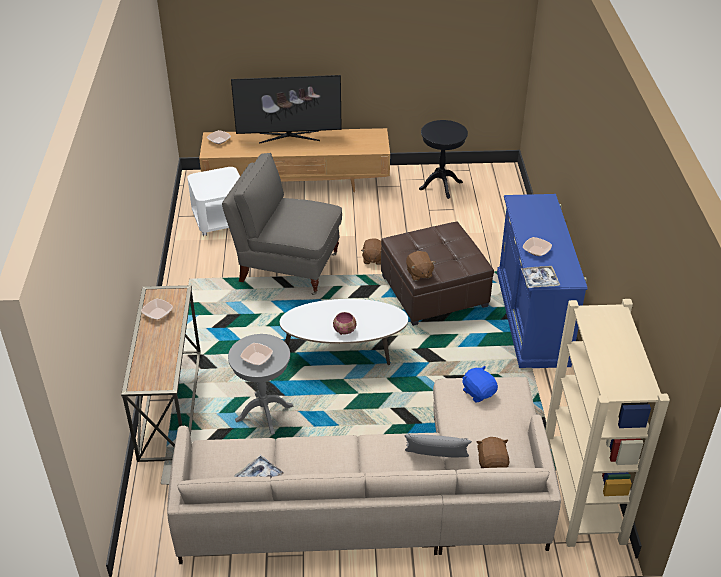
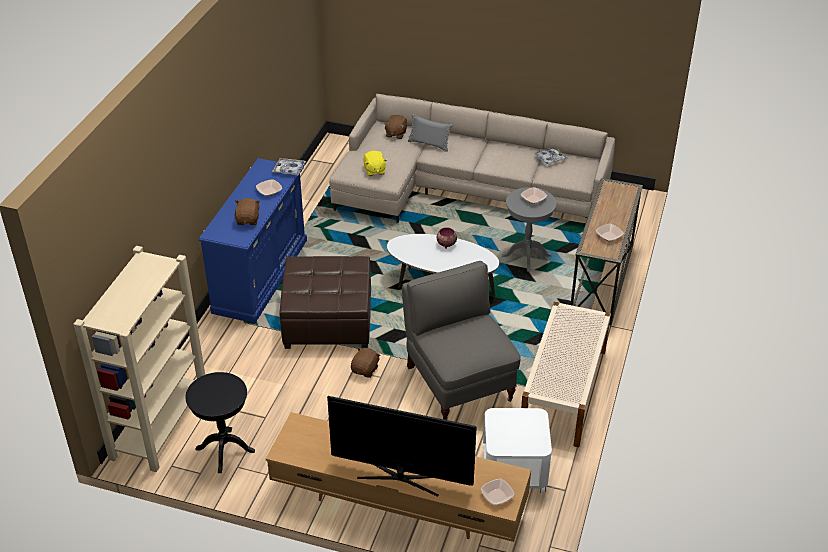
camera: 160 degrees left, 0 degrees up
grey armchair [222,153,342,295] -> grey armchair turned 150 degrees counterclockwise [402,261,521,420]
brown plush toy [406,251,435,281] -> brown plush toy moved to [235,198,260,225]
blue plush toy [462,366,498,402] -> yellow plush toy [363,151,387,176]
beige bookcase [545,299,670,547] -> beige bookcase moved to [74,246,205,472]
none -> beige bench [521,301,611,448]

